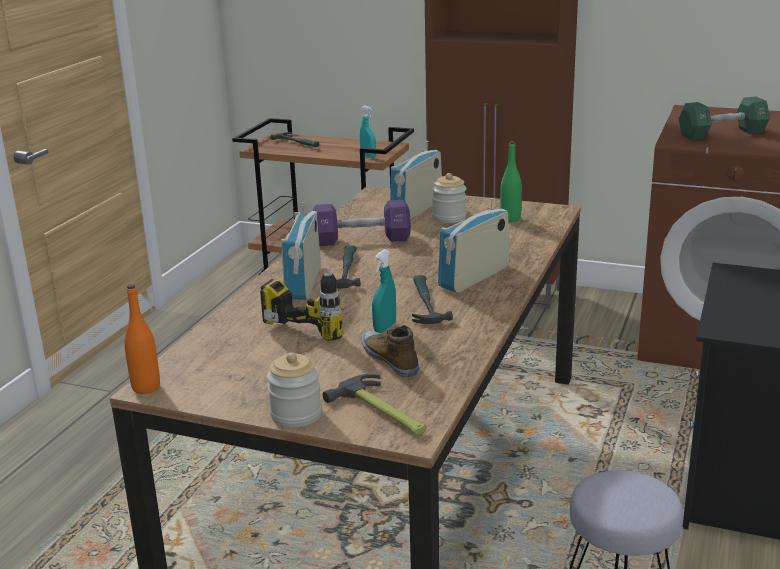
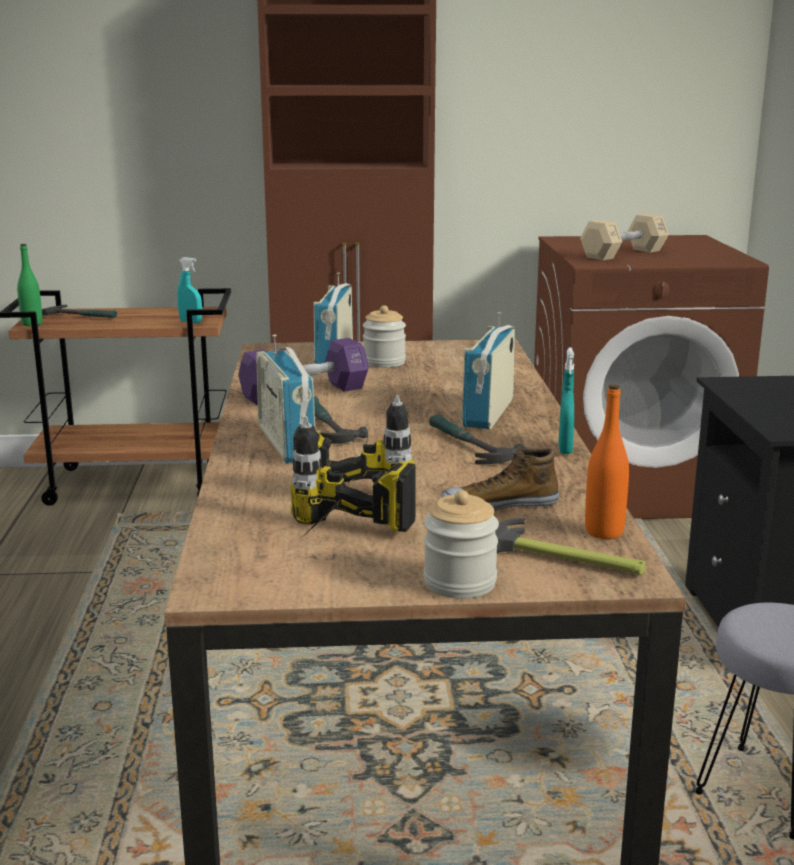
camera: 25 degrees left, 5 degrees down
orange bottle [124,284,160,394] -> orange bottle moved to [585,384,629,539]
shoe [361,325,419,377] -> shoe turned 45 degrees counterclockwise [441,446,559,511]
turquoise spray bottle [372,249,396,333] -> turquoise spray bottle moved to [558,347,574,454]
green bottle [500,141,522,222] -> green bottle moved to [17,244,42,326]
green dumbbell [679,96,770,140] -> beige dumbbell [580,214,669,260]
none -> power drill [290,416,416,533]

